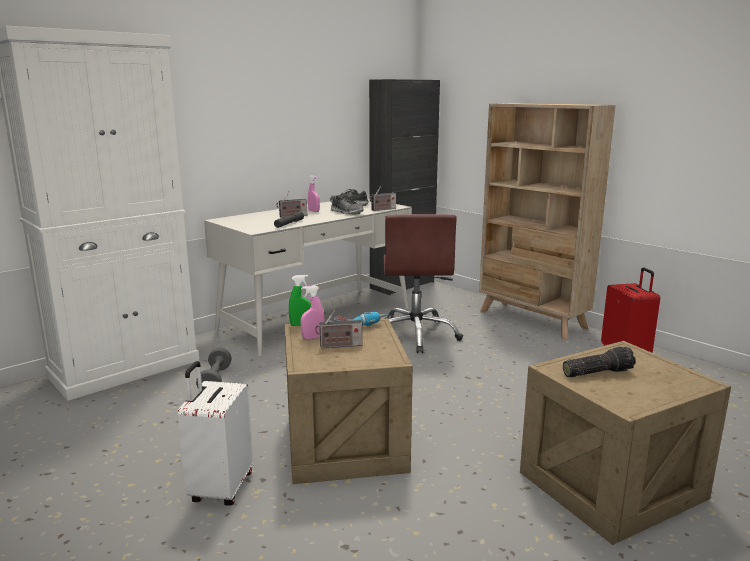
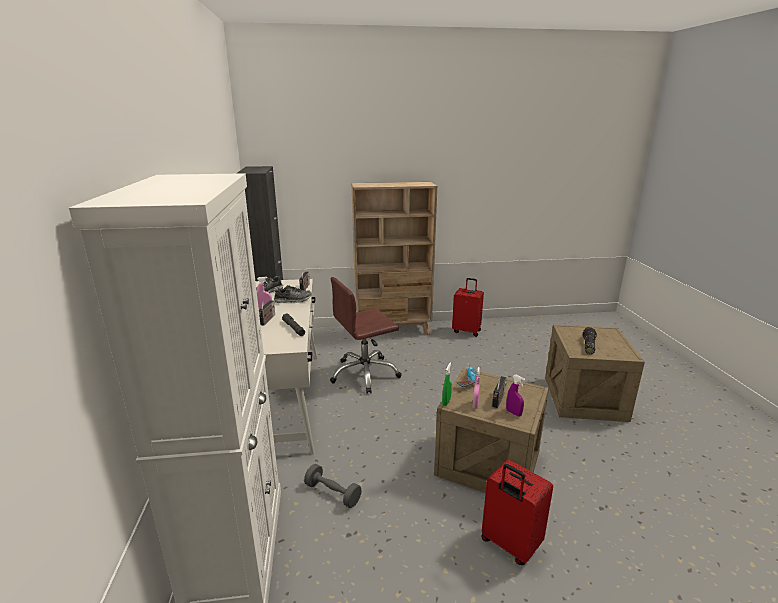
camera: 55 degrees left, 5 degrees up
white suitcase [178,361,253,506] -> red suitcase [481,460,553,565]
brown office chair [383,214,463,353] -> brown office chair turned 120 degrees clockwise [330,277,402,394]
none -> purple spray bottle [506,375,525,416]

